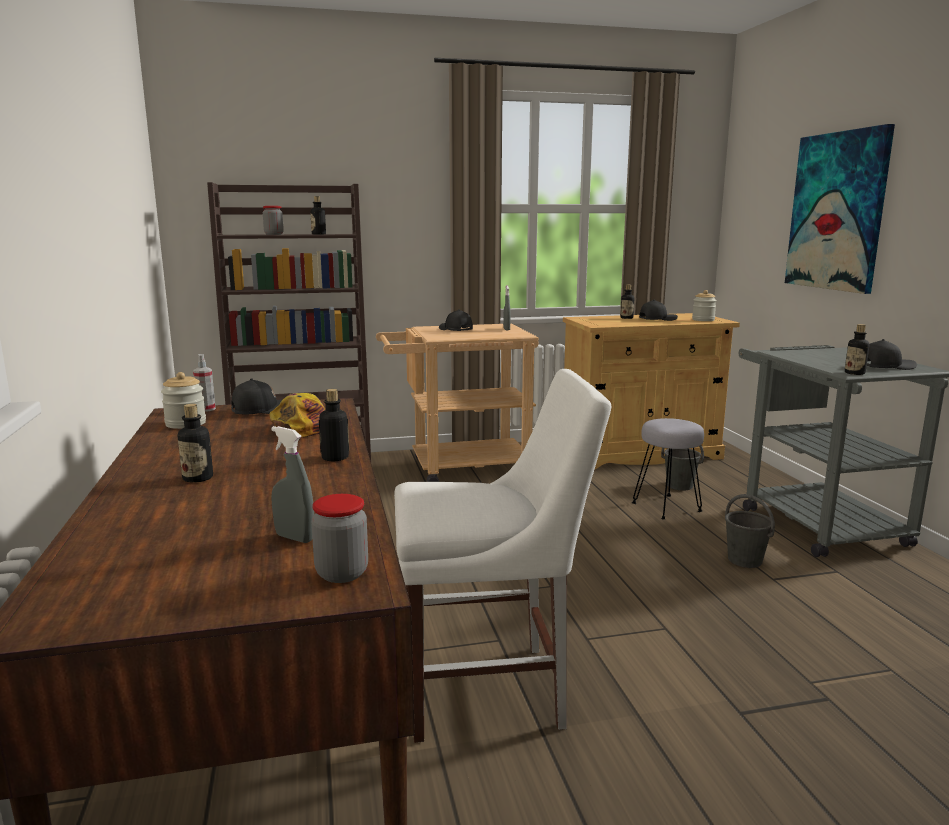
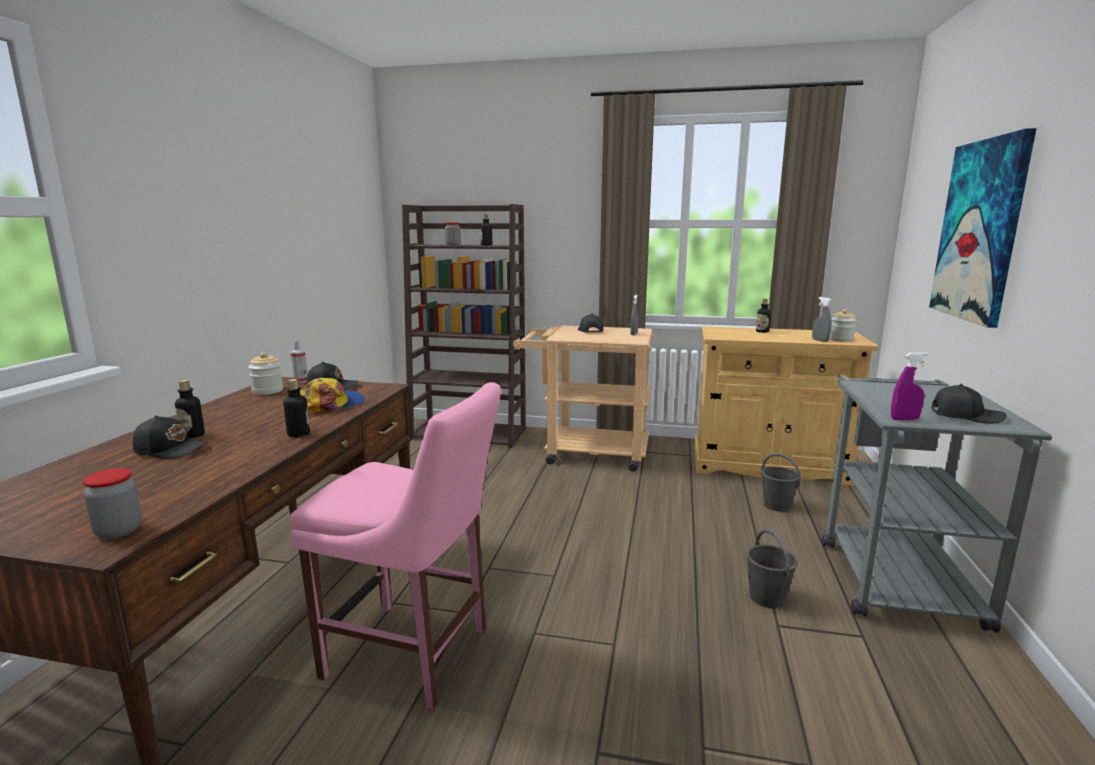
camera: 25 degrees right, 0 degrees up
grey spray bottle [271,426,314,543] -> grey spray bottle moved to [812,297,832,342]
white chair [394,369,611,743] -> pink chair [290,382,501,709]
grey stool [632,418,704,520] -> none
black cap [639,299,678,321] -> black cap moved to [133,415,209,459]
bottle [845,324,869,375] -> purple spray bottle [891,352,928,420]

